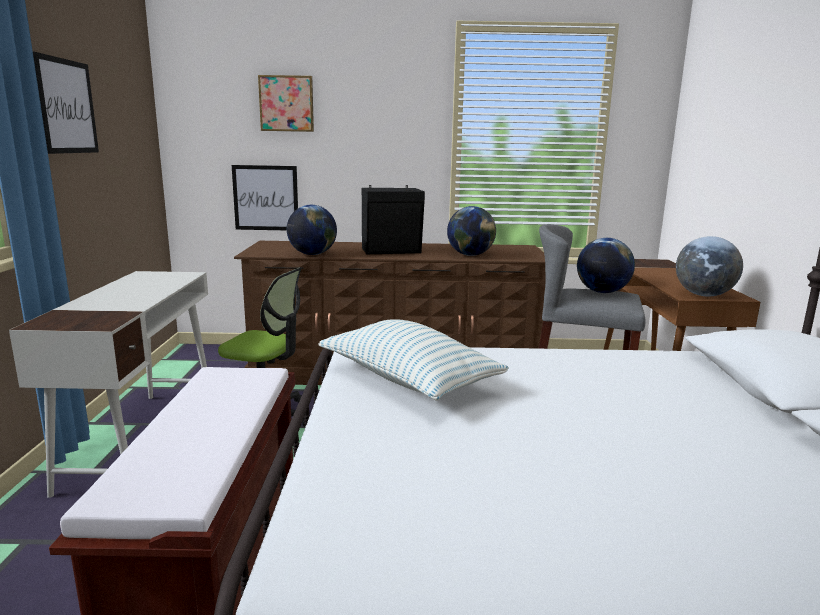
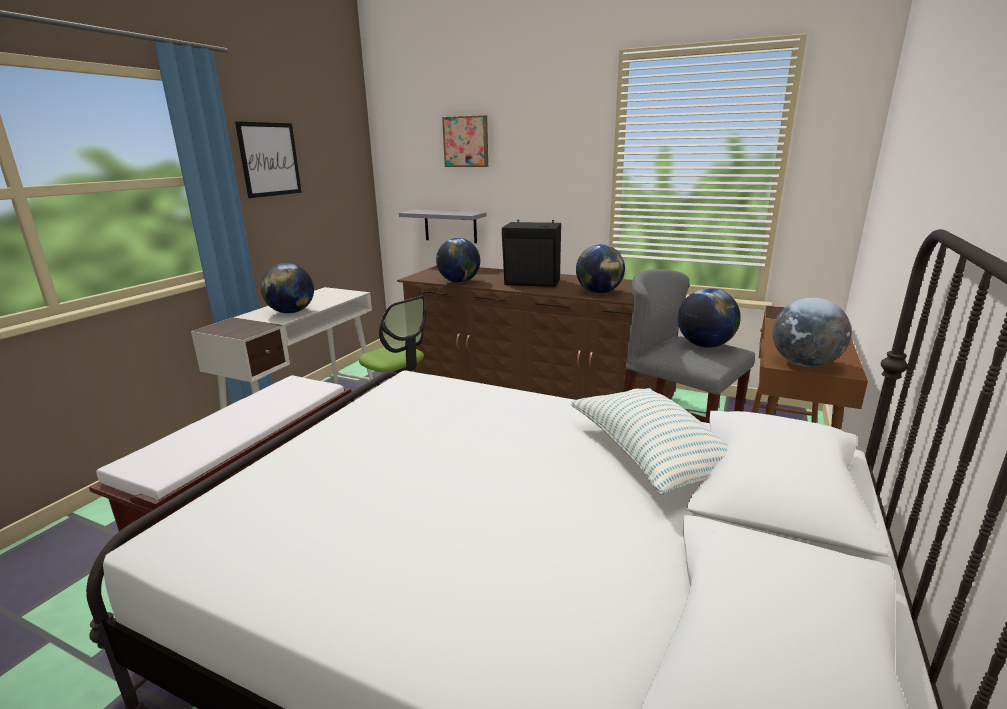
camera: 25 degrees right, 5 degrees up
picture [232,165,298,230] -> grey shelf [399,210,486,243]
pillow [319,319,509,401] -> pillow moved to [570,388,728,496]
none -> globe [261,263,314,314]

